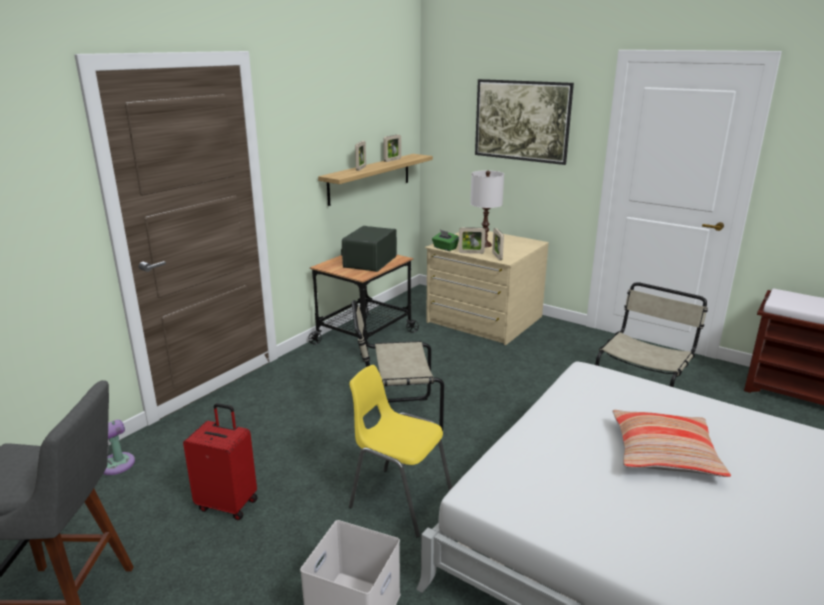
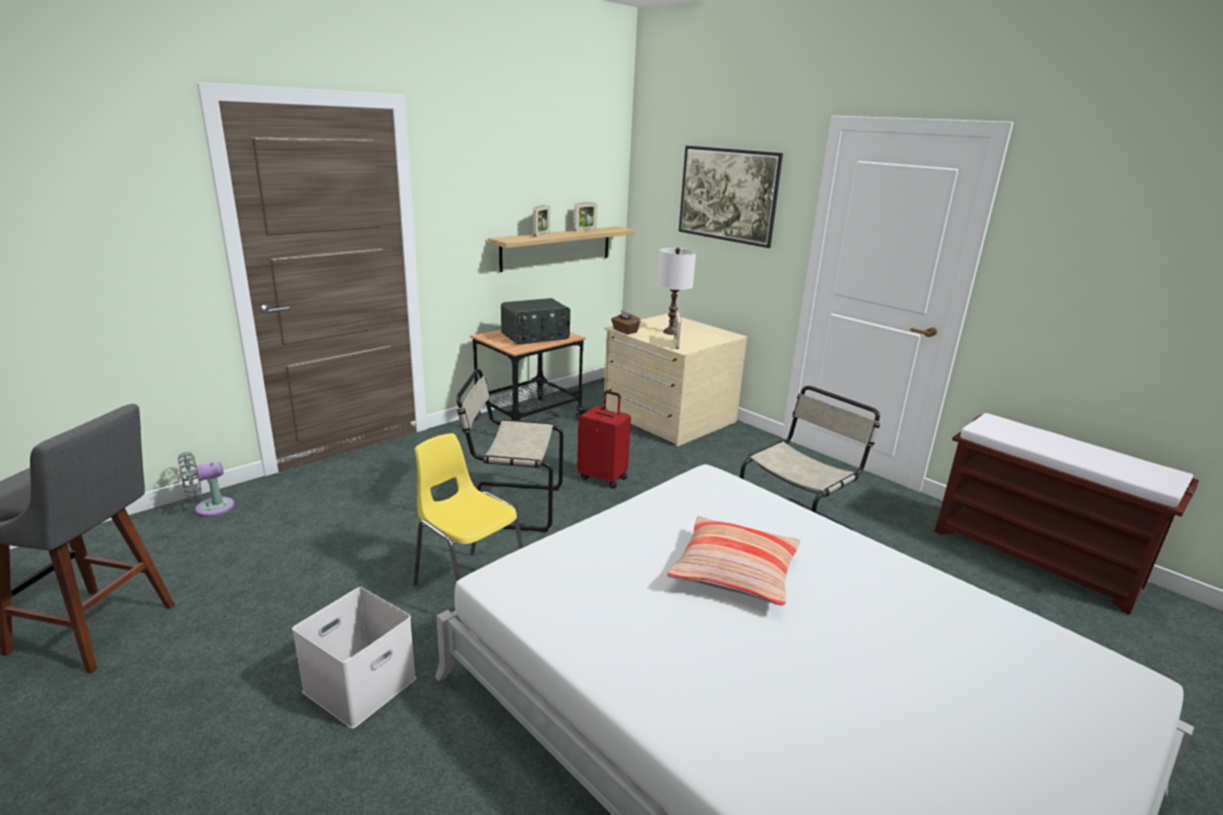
camera: 10 degrees right, 0 degrees up
red suitcase [183,403,258,520] -> red suitcase moved to [577,391,631,489]
radio [341,226,397,272] -> radio turned 150 degrees counterclockwise [501,298,570,345]
green tissue box [432,230,459,251] -> brown tissue box [611,310,640,334]
picture frame [459,227,485,254] -> none

